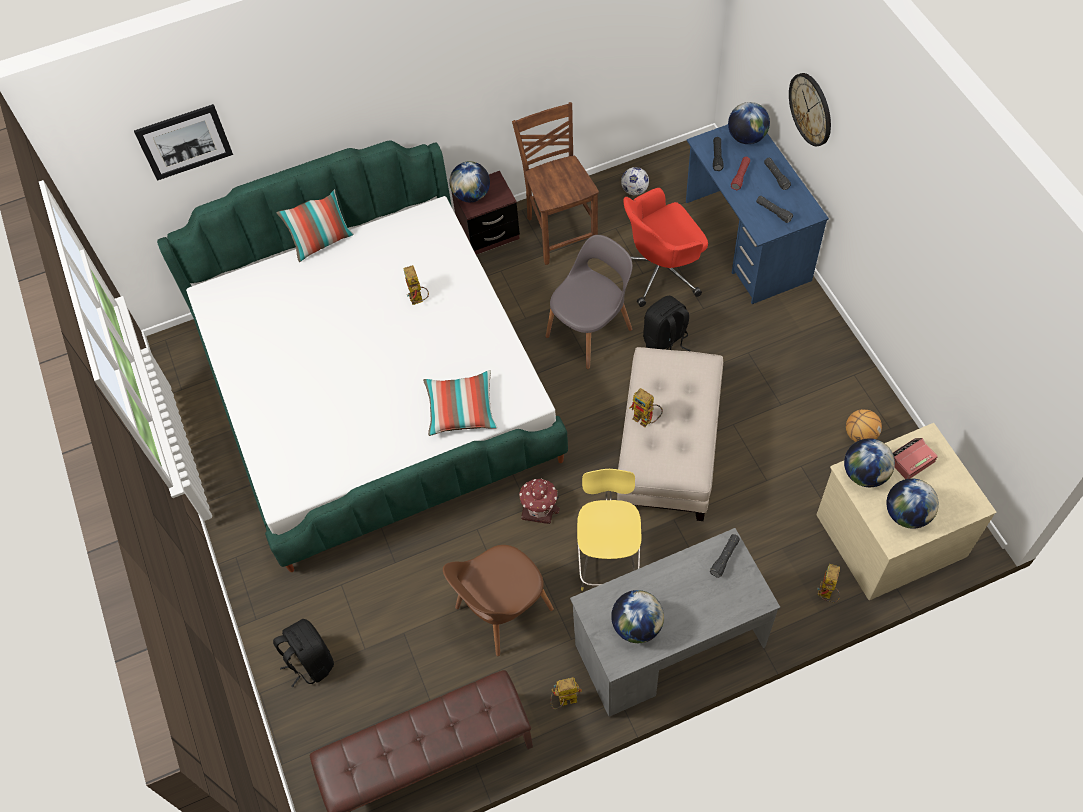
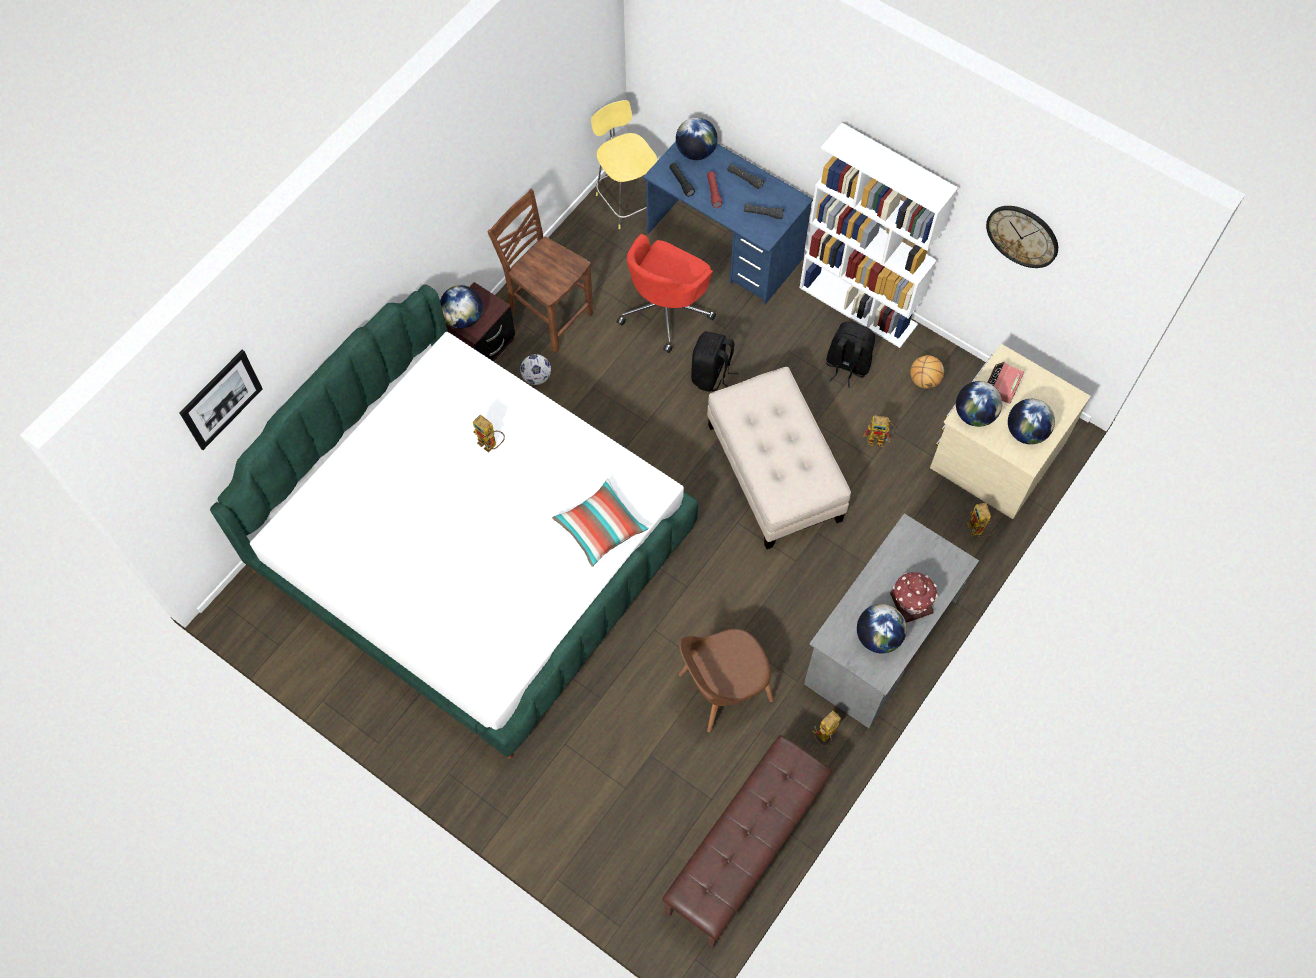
camera: 35 degrees left, 5 degrees up
black backpack [273,619,334,687] -> black backpack moved to [826,322,875,388]
pillow [276,189,354,262] -> none
brown chair [443,545,554,656] -> brown chair turned 45 degrees clockwise [678,629,773,733]
toy house [519,479,560,524] -> toy house moved to [890,572,938,623]
grey chair [545,235,632,369] -> none
yellow stool [577,469,642,591] -> yellow stool moved to [591,100,658,229]
football [621,167,649,195] -> football moved to [520,354,551,385]
toy robot [630,388,663,427] -> toy robot moved to [863,416,894,447]
black flashlight [710,534,740,578] -> none
wall clock [789,73,831,147] -> wall clock moved to [986,206,1058,268]
none -> white bookcase [799,123,958,348]

